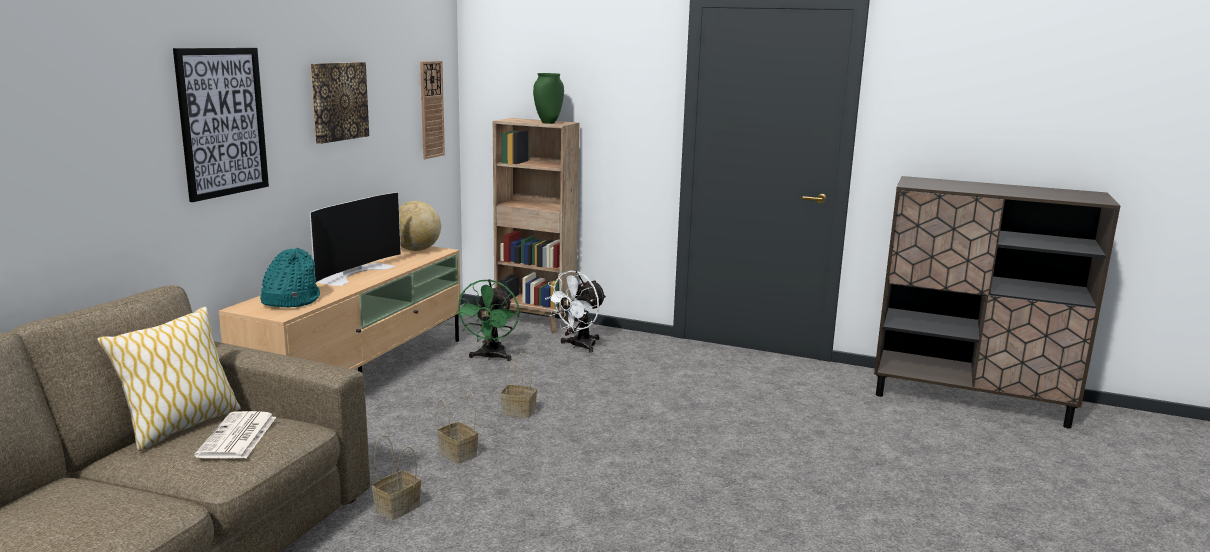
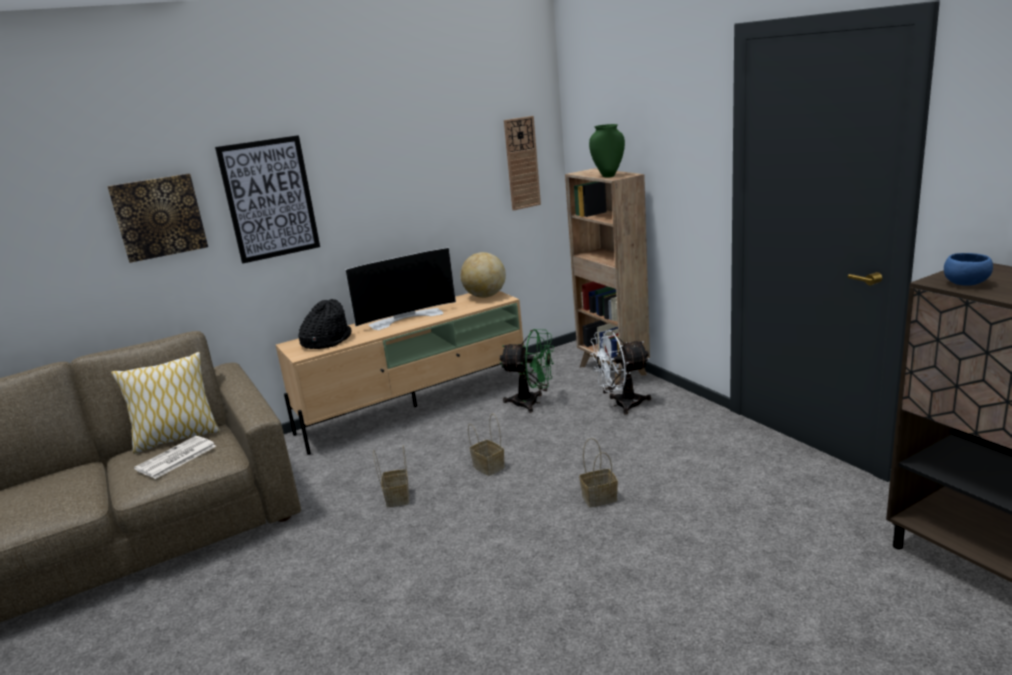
camera: 40 degrees right, 5 degrees up
turquoise hat [260,248,320,308] -> black hat [298,299,352,349]
picture [310,62,369,144] -> picture moved to [107,174,208,263]
basket [372,435,421,520] -> basket moved to [579,438,618,508]
green fan [454,279,519,361] -> green fan turned 120 degrees counterclockwise [500,329,554,413]
none -> blue bowl [944,253,993,286]

